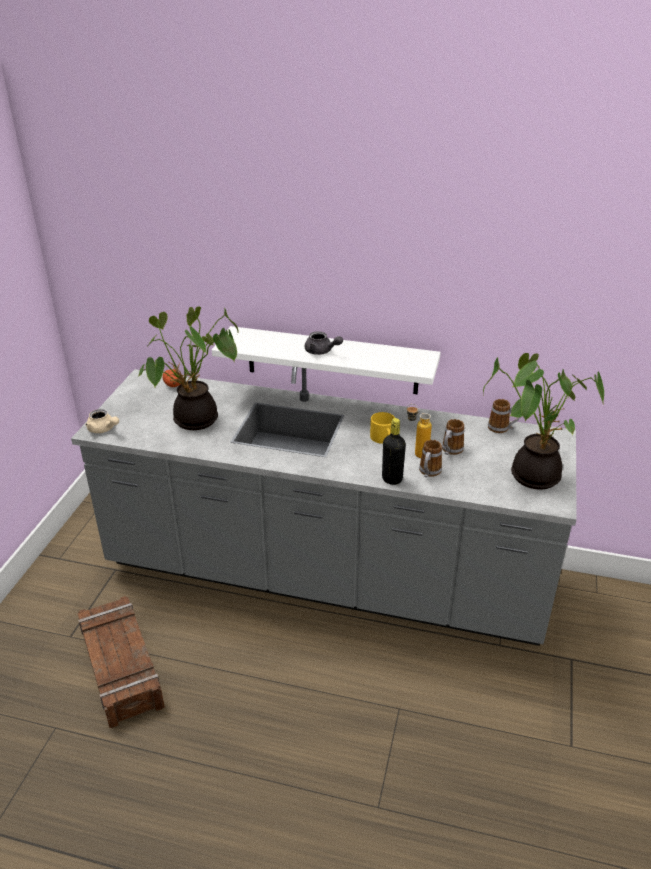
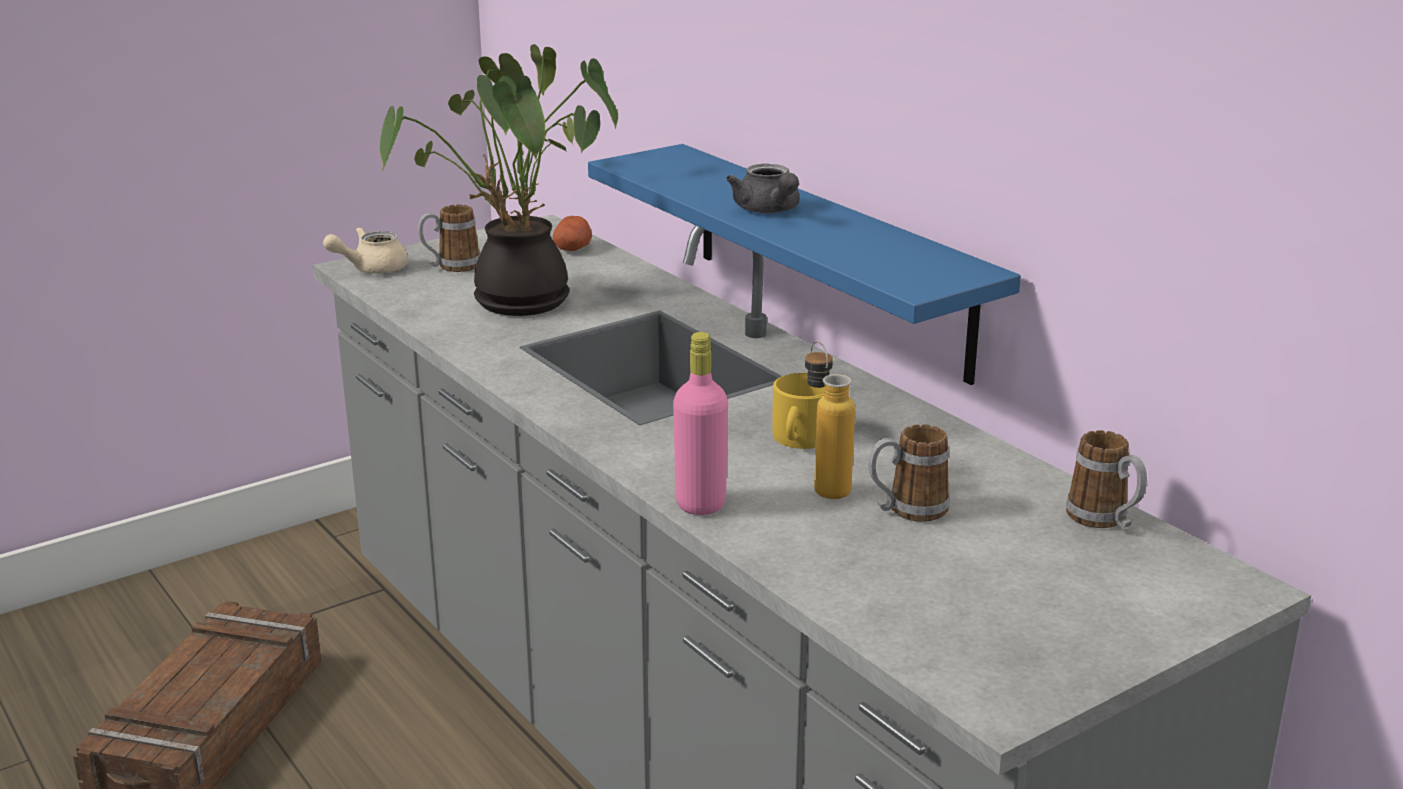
camera: 40 degrees right, 10 degrees down
beige teapot [85,409,119,433] -> beige teapot turned 75 degrees clockwise [323,227,408,274]
white shelf [212,326,441,394] -> blue shelf [588,144,1021,385]
black bottle [382,418,406,485] -> pink bottle [673,332,728,515]
mug [419,440,442,478] -> mug moved to [418,204,480,272]
potted plant [483,353,604,490] -> none

